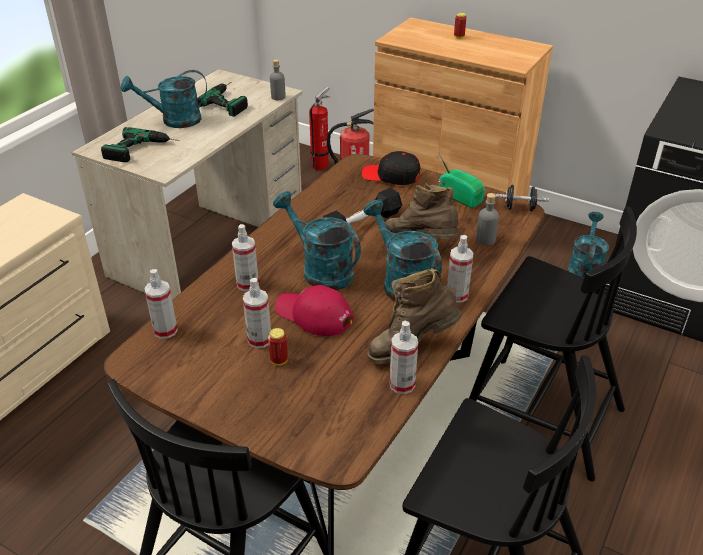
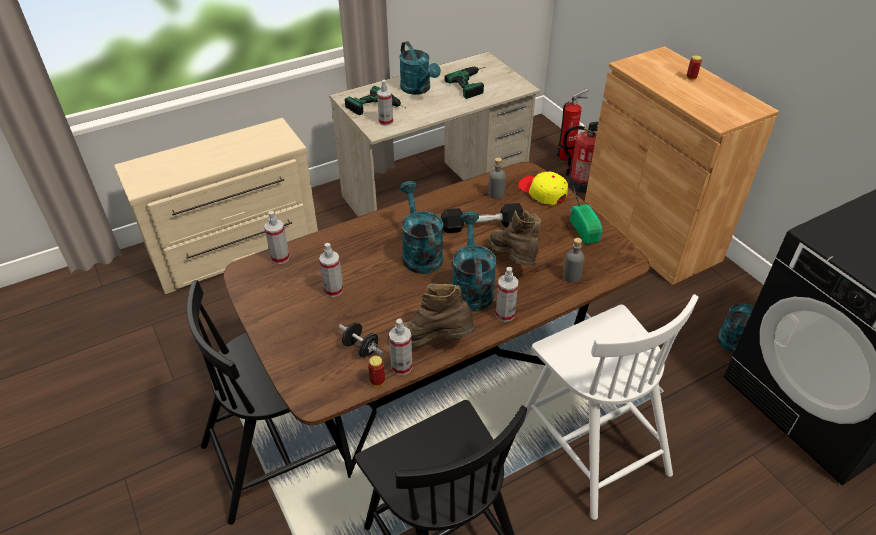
camera: 30 degrees right, 5 degrees up
turquoise watering can [121,70,207,128] -> turquoise watering can turned 135 degrees counterclockwise [399,41,441,95]
spray bottle [232,224,259,291] -> spray bottle moved to [377,80,393,126]
can [268,328,288,365] -> can moved to [368,356,385,387]
grey bottle [270,59,286,100] -> grey bottle moved to [489,157,506,199]
red cap [275,285,354,336] -> none
black cap [362,151,420,185] -> yellow cap [518,171,568,205]
black chair [469,207,637,481] -> white chair [525,294,699,520]
black dumbbell [495,185,549,211] -> black dumbbell moved to [339,322,383,357]

